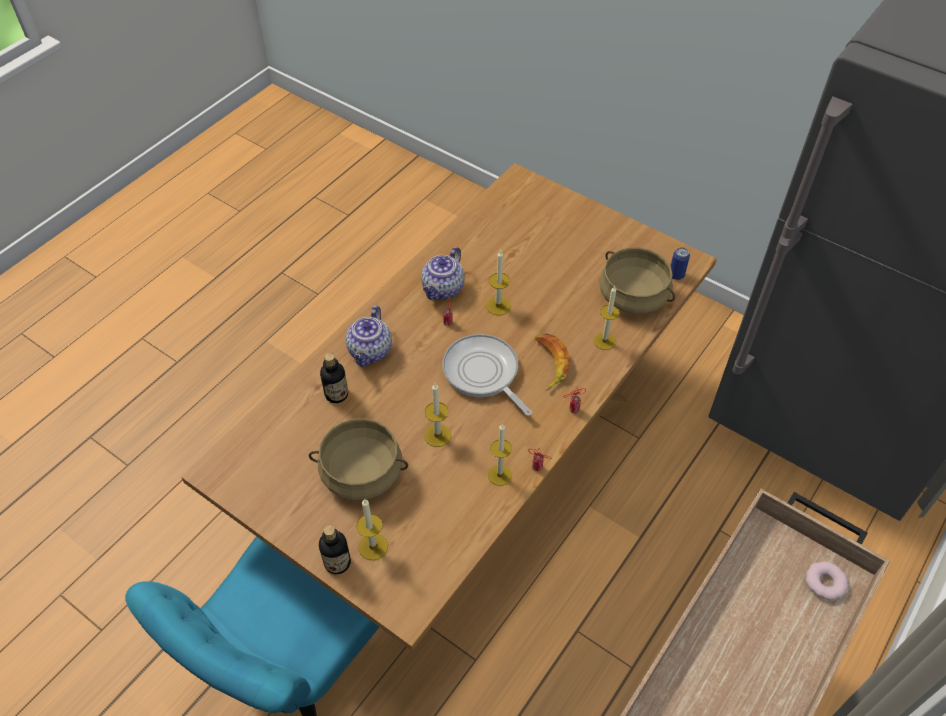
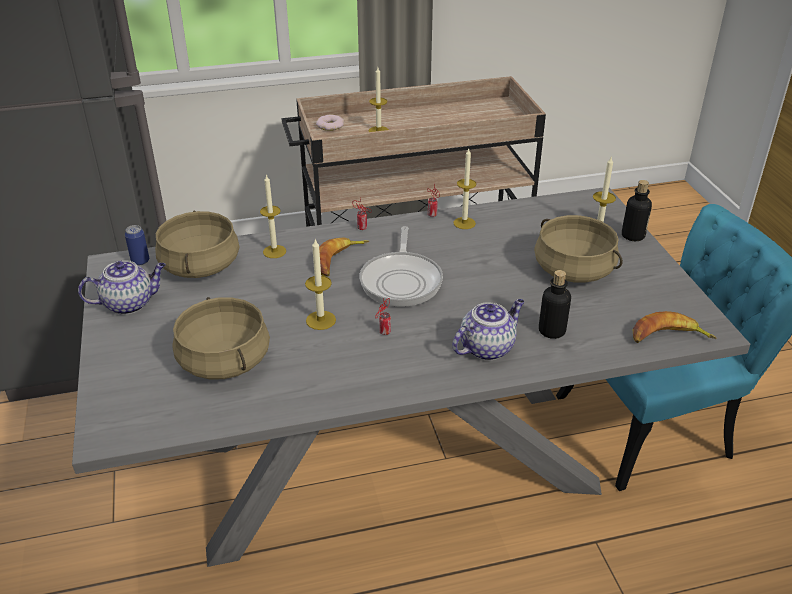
camera: 140 degrees left, 15 degrees down
brown dining table [181,163,717,651] -> grey dining table [72,188,750,567]
teapot [421,247,465,300] -> teapot moved to [78,260,166,315]
candle [424,384,451,447] -> candle moved to [369,67,389,132]
none -> beige cooking pot [172,297,270,379]
none -> banana [632,311,717,343]

